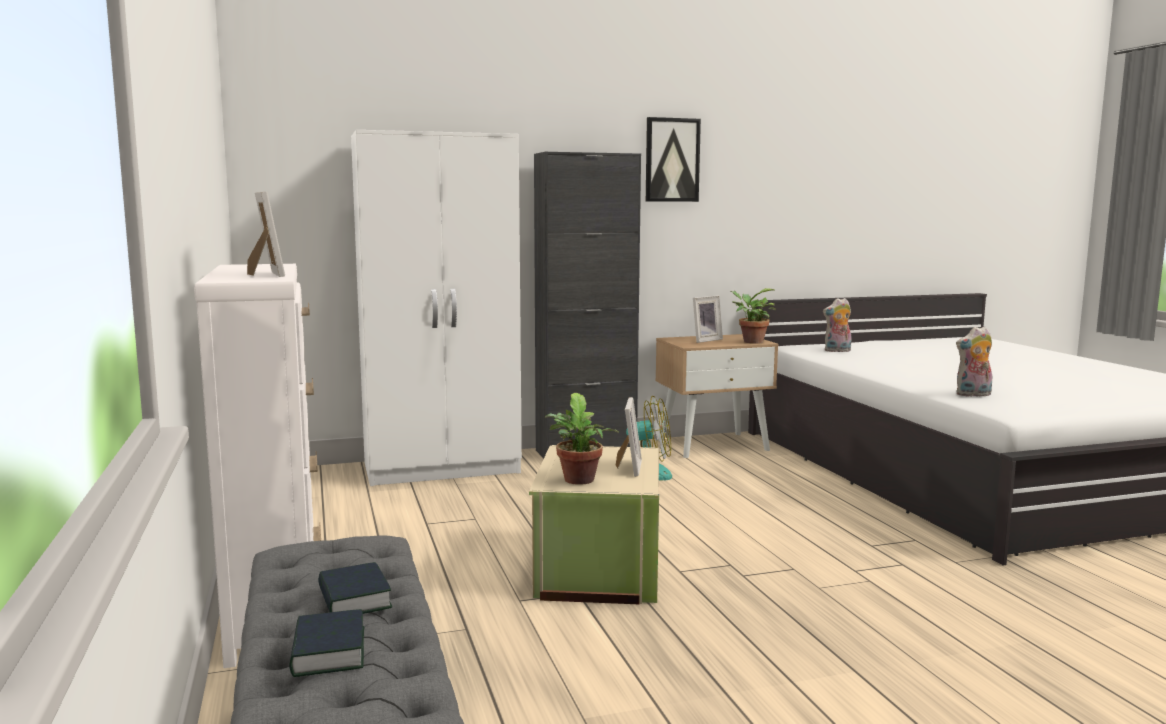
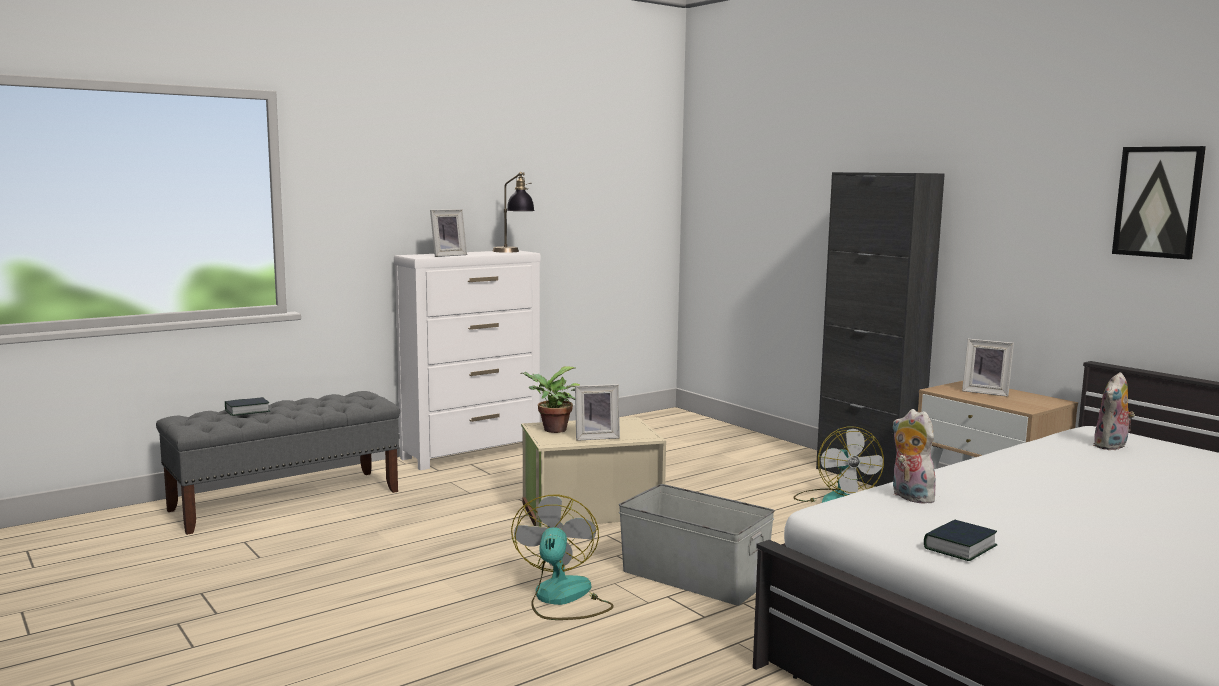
camera: 70 degrees right, 0 degrees up
book [318,562,392,614] -> book moved to [924,520,997,561]
white wardrobe [351,130,522,486] -> none
picture [646,117,701,202] -> picture moved to [1112,146,1206,259]
potted plant [730,288,776,344] -> none
plush toy [823,298,852,352] -> plush toy turned 105 degrees counterclockwise [1093,372,1135,450]
none -> table lamp [492,172,535,253]
none -> fan [511,495,614,620]
none -> grey storage box [619,484,774,605]

